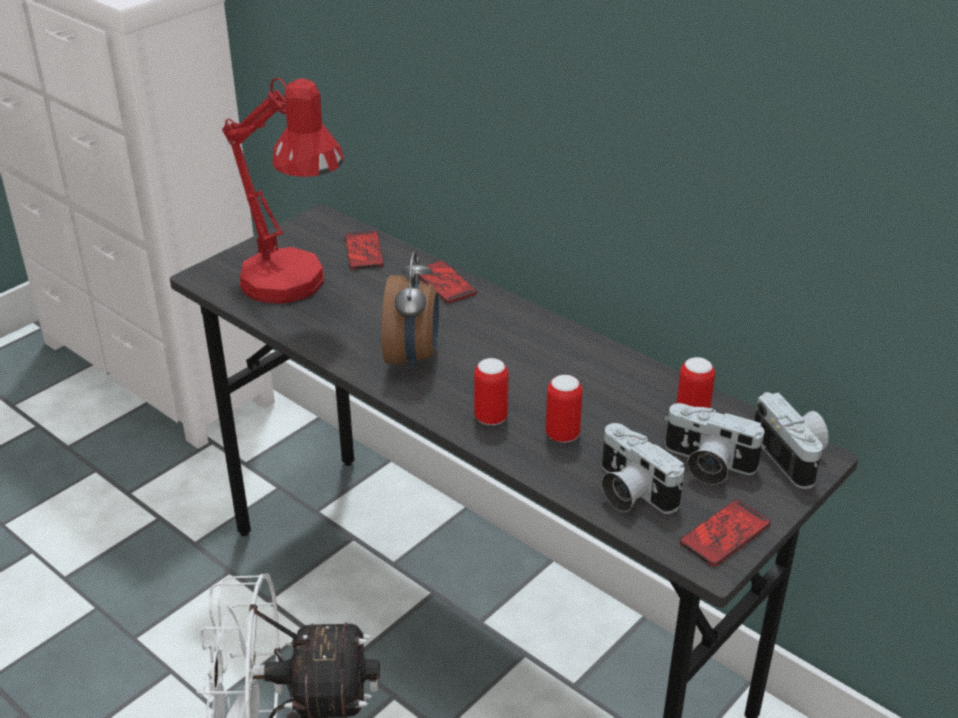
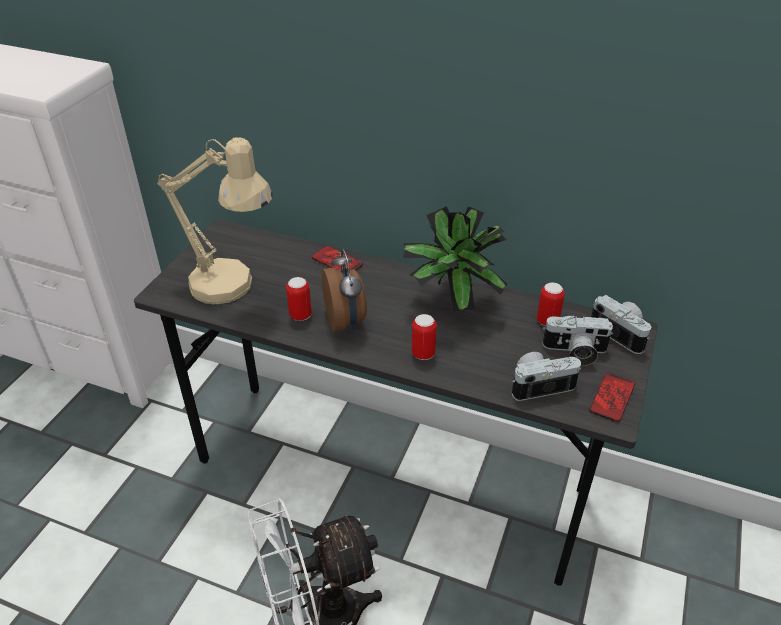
camera: 20 degrees left, 5 degrees up
red table lamp [222,78,344,304] -> beige table lamp [157,137,273,304]
phone [345,231,384,269] -> none
can [545,375,583,443] -> can moved to [286,277,312,321]
camera [602,423,685,514] -> camera turned 135 degrees clockwise [512,352,581,401]
none -> potted plant [403,206,507,312]

